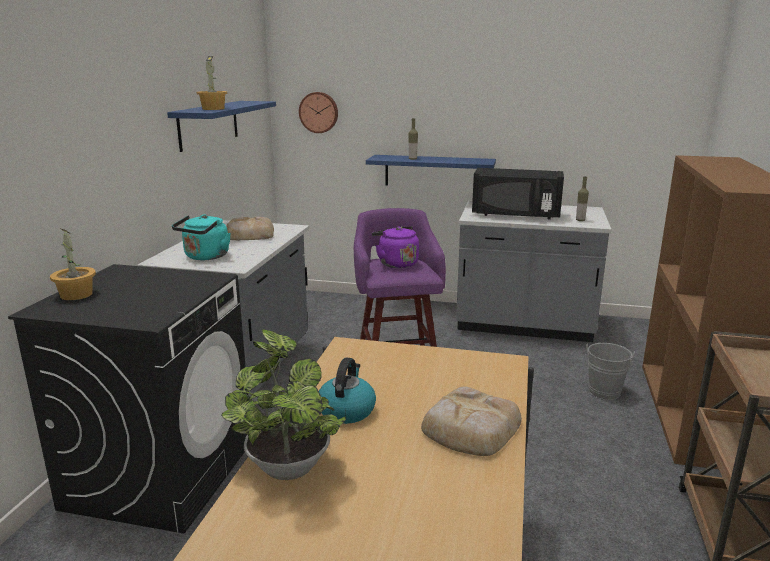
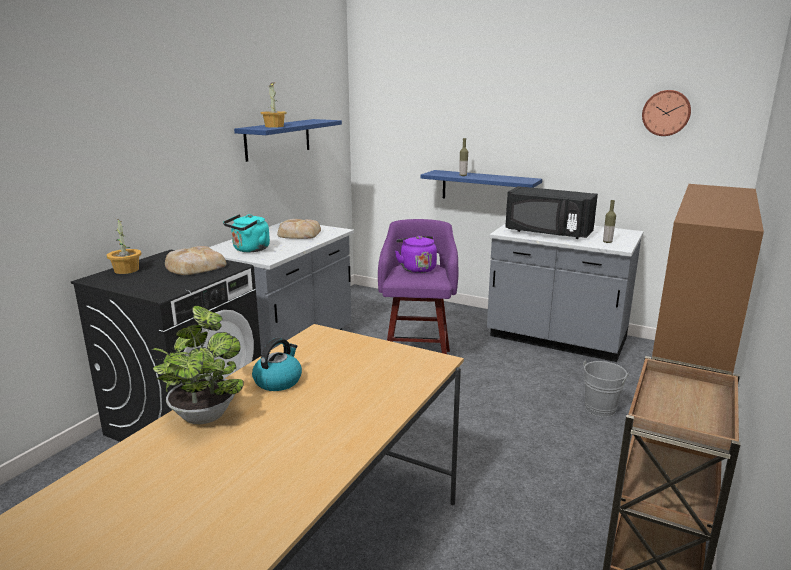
camera: 15 degrees right, 0 degrees up
wall clock [299,92,338,133] -> wall clock moved to [642,90,691,136]
bread [421,386,522,456] -> bread moved to [165,246,227,275]

